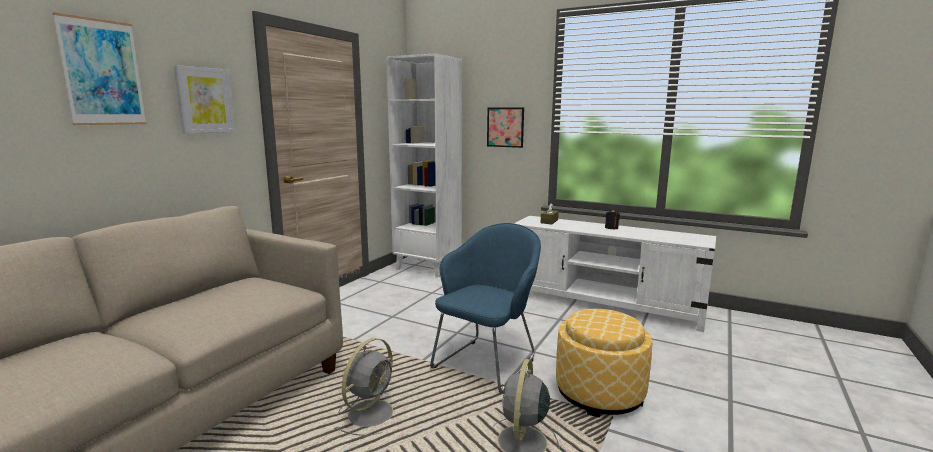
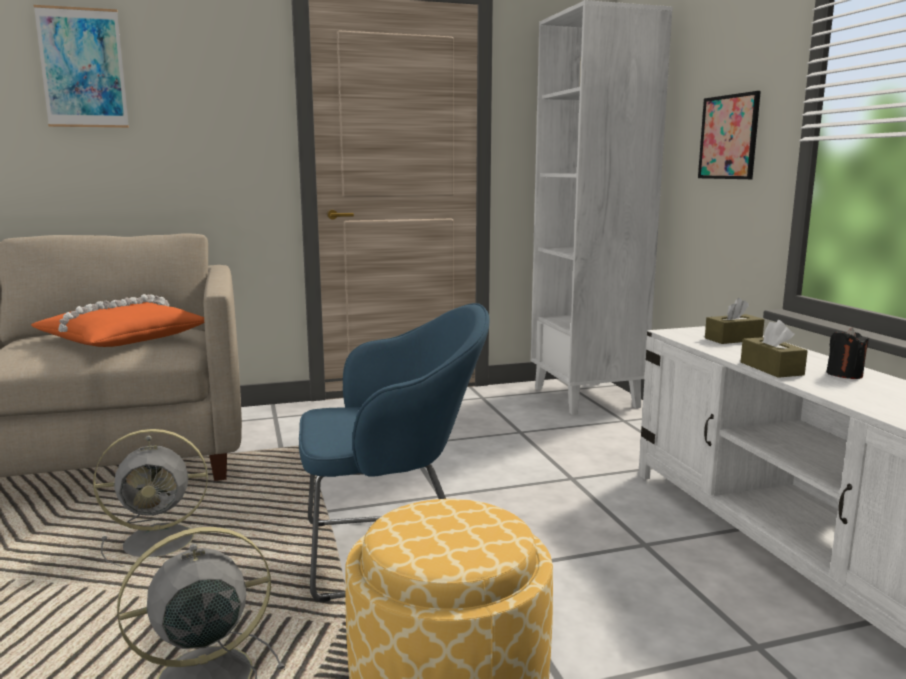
camera: 45 degrees right, 0 degrees up
picture [174,65,236,134] -> none
none -> orange pillow [31,294,204,347]
none -> brown tissue box [741,320,808,378]

